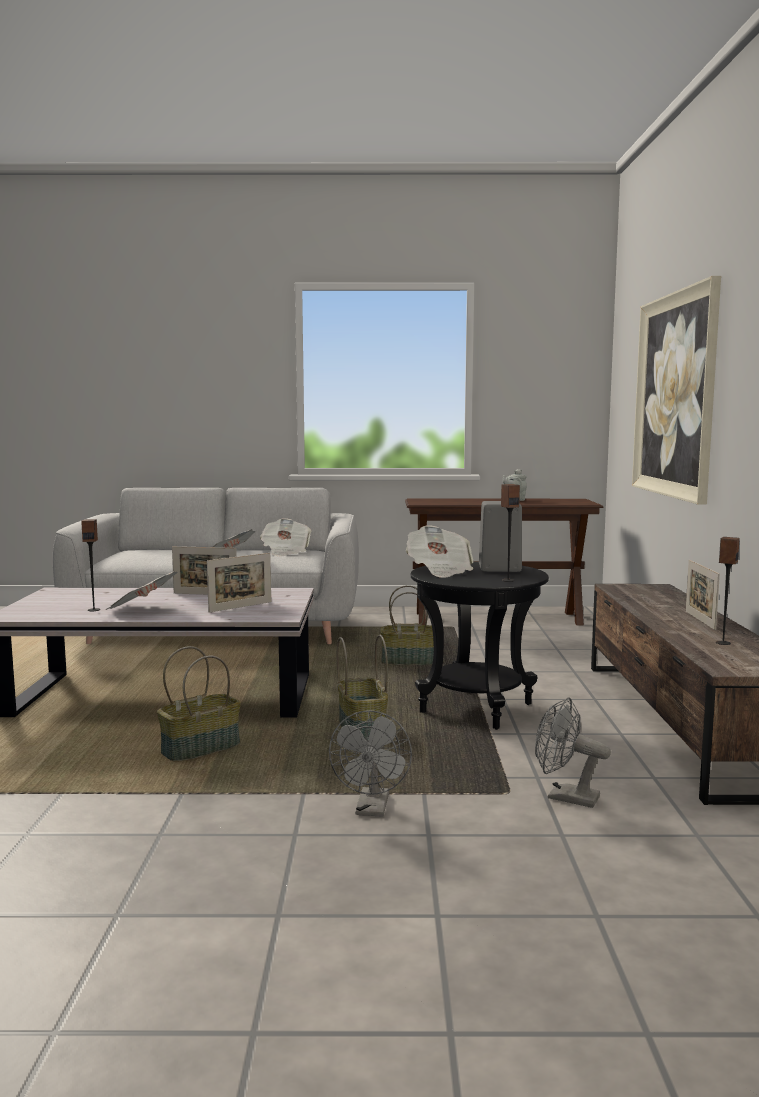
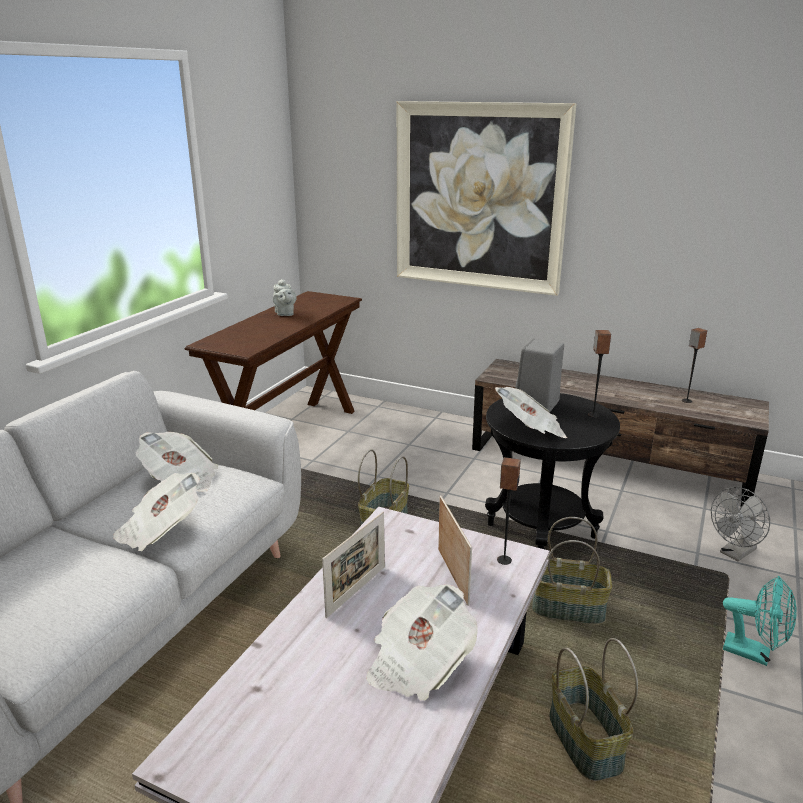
camera: 65 degrees left, 15 degrees up
speaker [81,519,100,611] -> speaker moved to [497,457,521,565]
grey fan [329,710,412,817] -> turquoise fan [723,576,796,666]
picture frame [686,560,720,630] -> none

